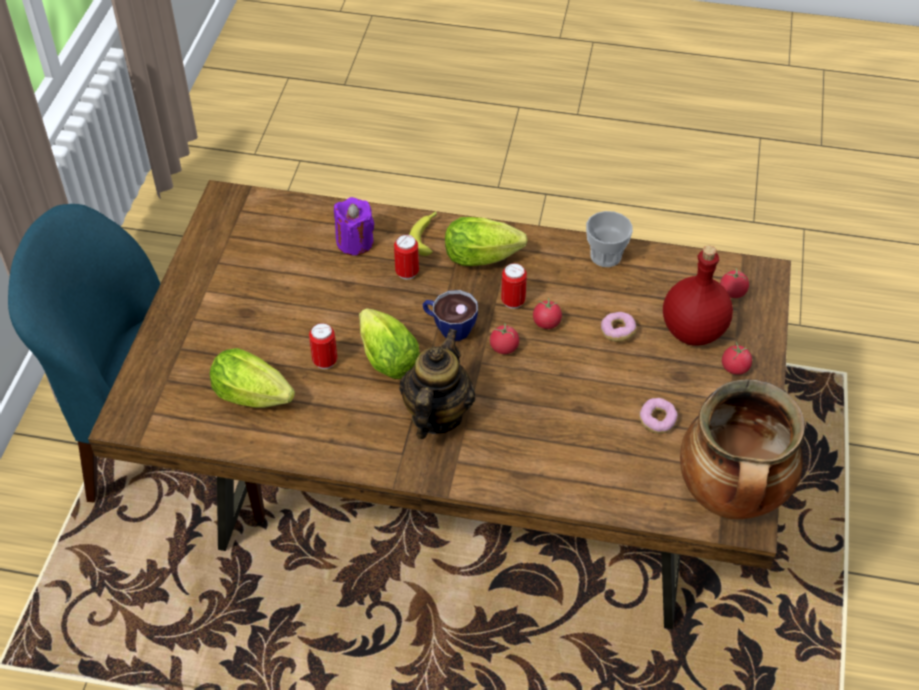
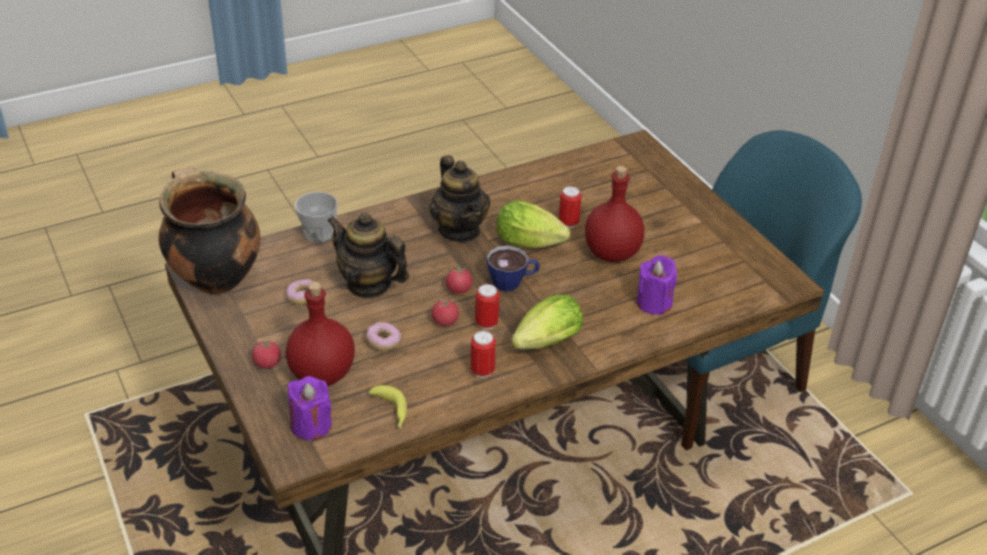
camera: 140 degrees right, 10 degrees down
lettuce [210,348,295,408] -> none
can [394,234,419,280] -> can moved to [471,331,496,378]
banana [409,211,437,256] -> banana moved to [369,385,407,429]
cup [586,211,633,267] -> cup moved to [295,192,338,243]
tomato [720,268,749,298] -> purple candle [288,376,332,440]
none -> teapot [327,212,409,299]
none -> red bottle [585,166,644,262]

